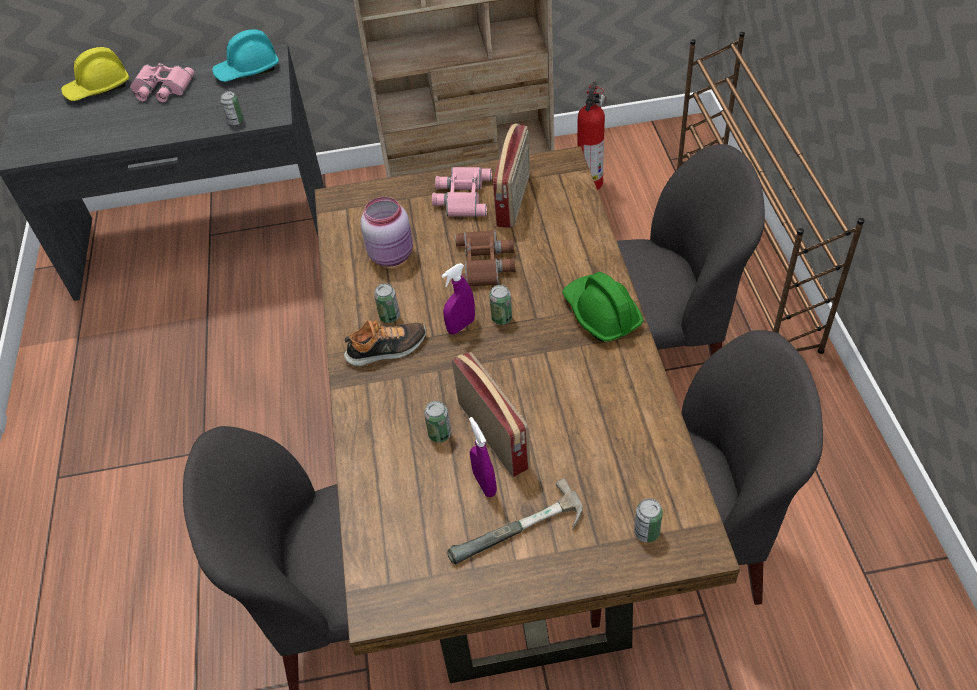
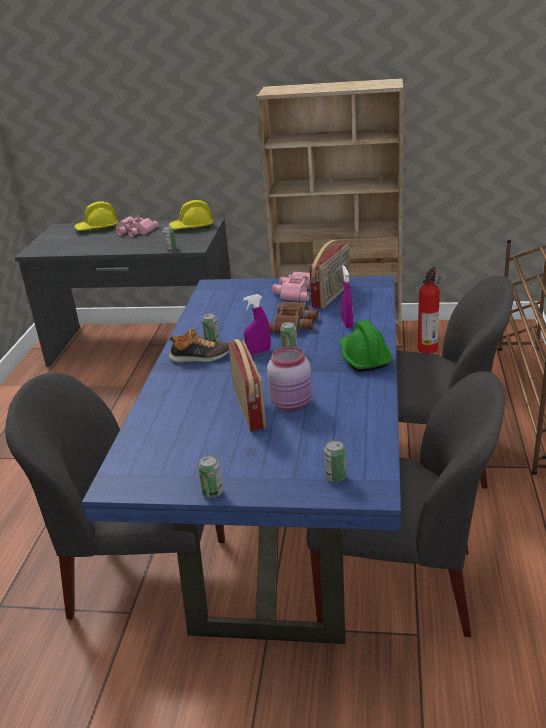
camera: 15 degrees right, 20 degrees down
turquoise hard hat [212,29,279,82] -> yellow hard hat [169,200,213,229]
brown dining table [315,146,740,683] -> blue dining table [82,276,401,644]
pink jar [361,197,413,267] -> pink jar moved to [267,347,312,412]
can [424,401,451,443] -> can moved to [198,456,223,498]
hammer [447,478,583,565] -> none
purple spray bottle [469,417,497,497] -> purple spray bottle moved to [341,265,353,328]

